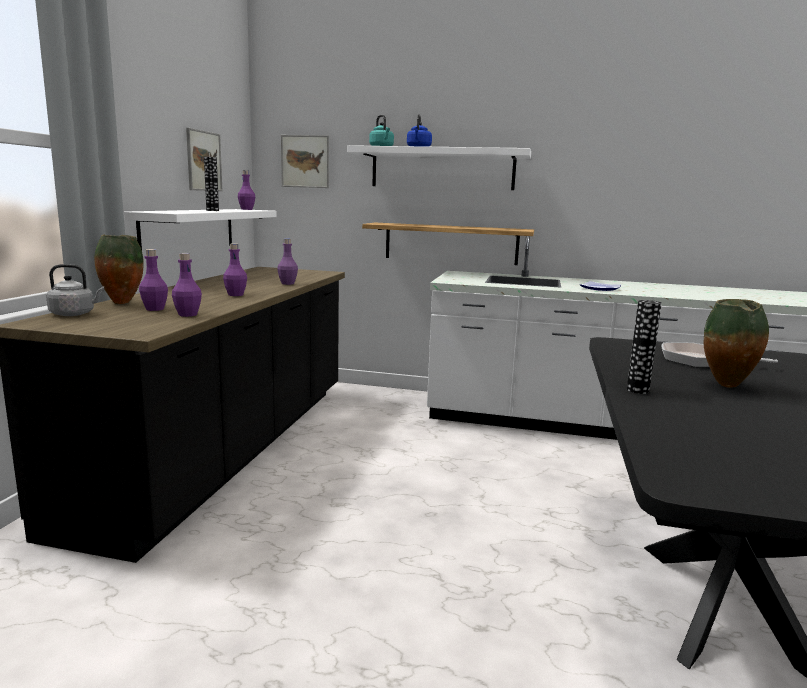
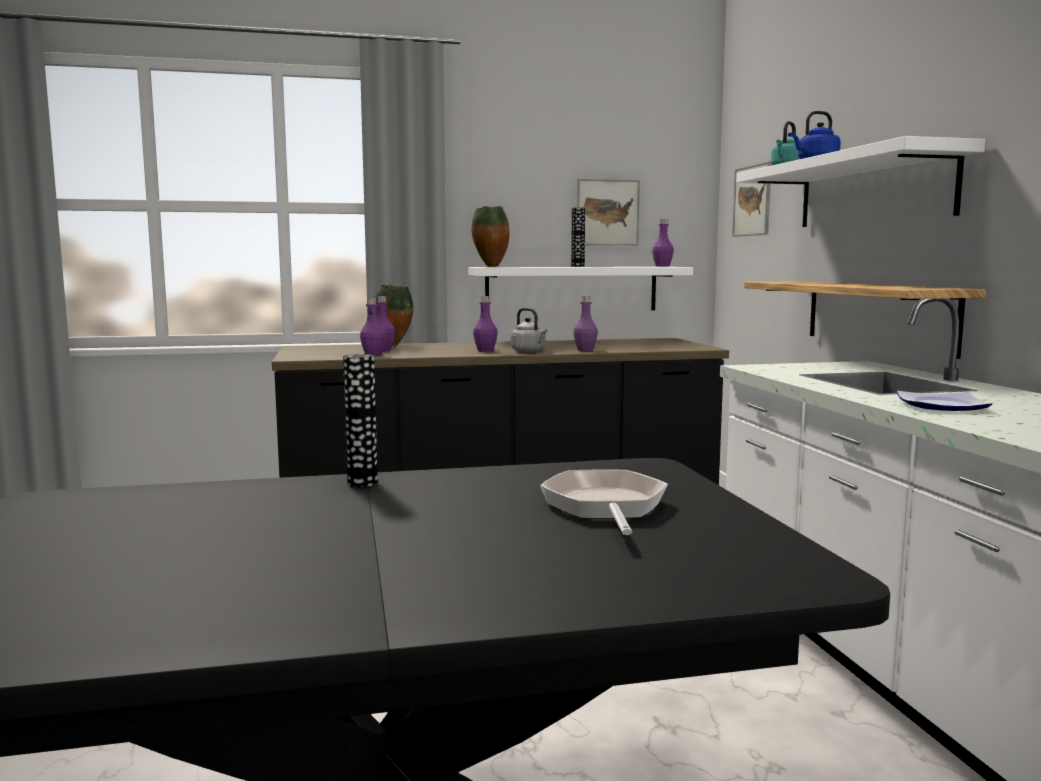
camera: 65 degrees right, 5 degrees down
grey kettle [46,264,104,316] -> grey kettle moved to [511,308,548,353]
vase [704,299,769,388] -> vase moved to [471,206,509,267]

